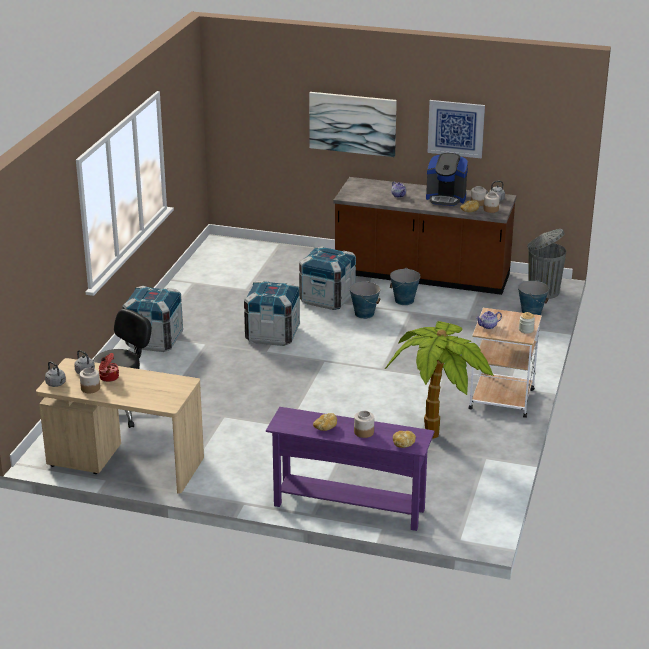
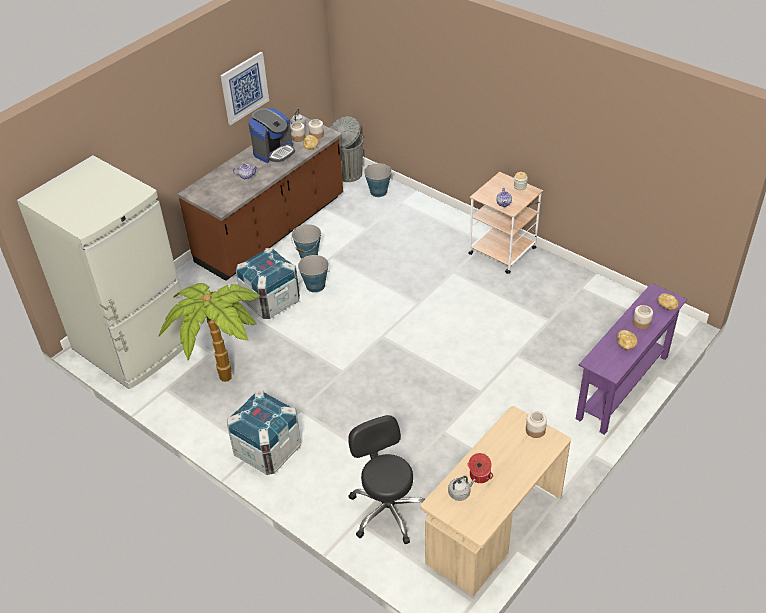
camera: 65 degrees left, 15 degrees up
grey kettle [45,362,66,387] -> none
jar [79,368,100,393] -> jar moved to [526,411,547,438]
crate [244,280,300,346] -> none
picture [309,92,397,157] -> none
potted plant [385,321,494,439] -> potted plant moved to [158,283,260,382]
none -> white fridge [17,155,184,389]

